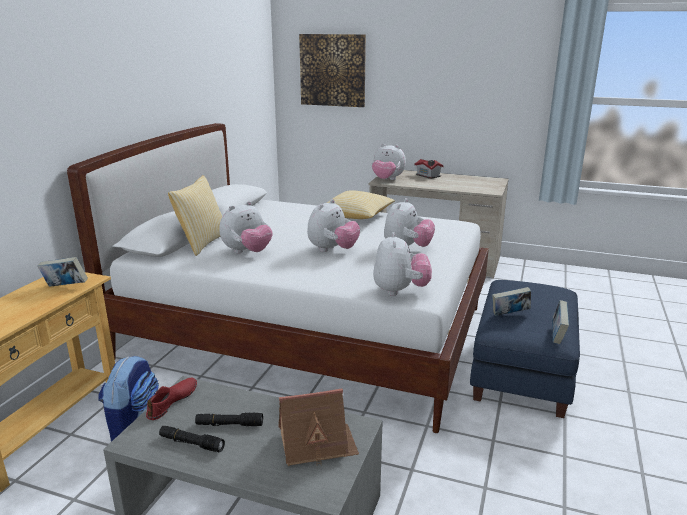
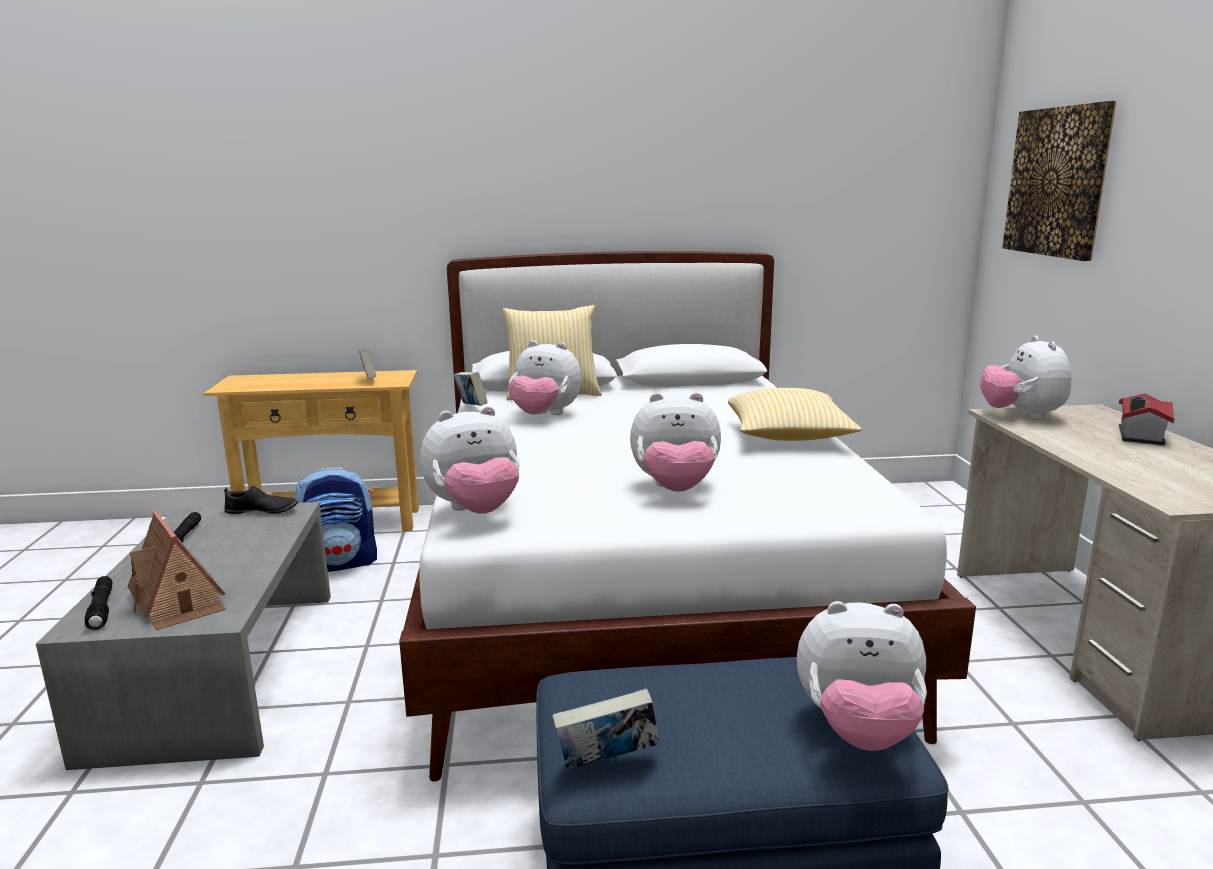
camera: 65 degrees right, 5 degrees down
red shoe [146,378,197,420] -> black shoe [224,486,298,514]
black flashlight [195,412,263,426] -> black flashlight moved to [85,576,113,630]
plush toy [307,199,360,252] -> plush toy moved to [797,601,927,751]
book [492,287,531,316] -> book moved to [454,372,488,406]

